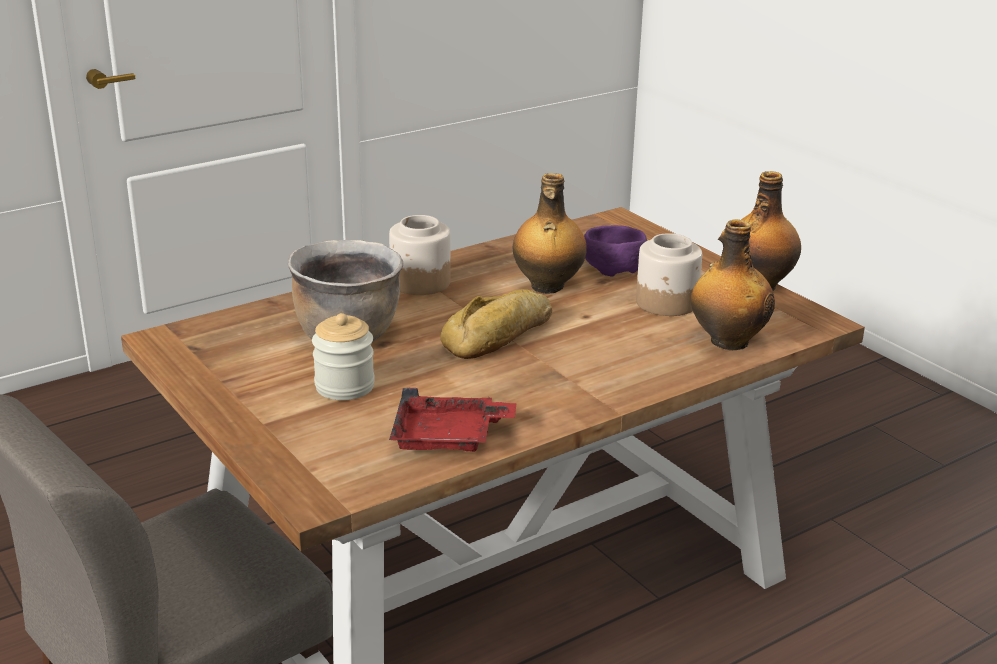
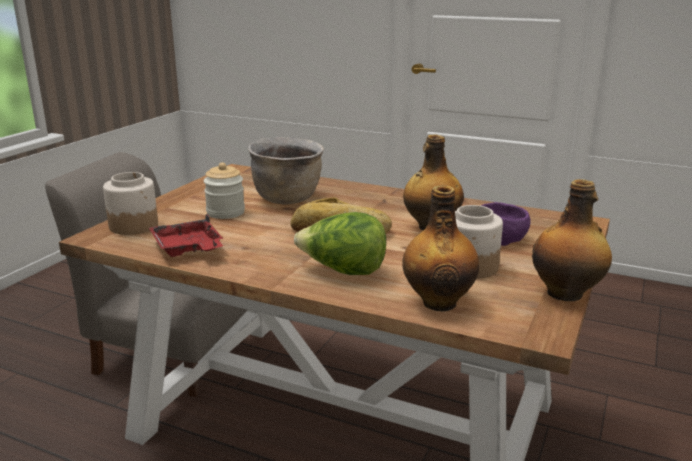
camera: 60 degrees right, 5 degrees down
jar [389,215,451,295] -> jar moved to [103,172,158,235]
none -> lettuce [294,212,386,275]

